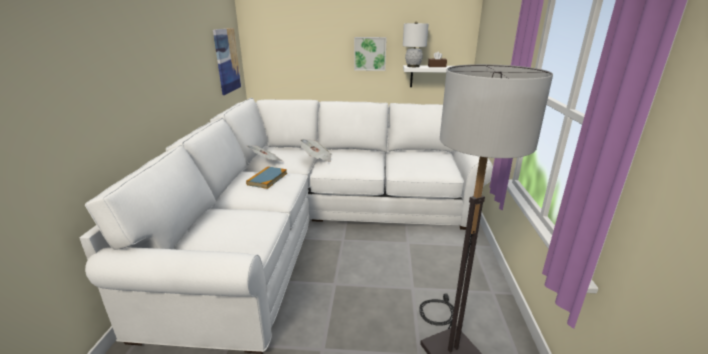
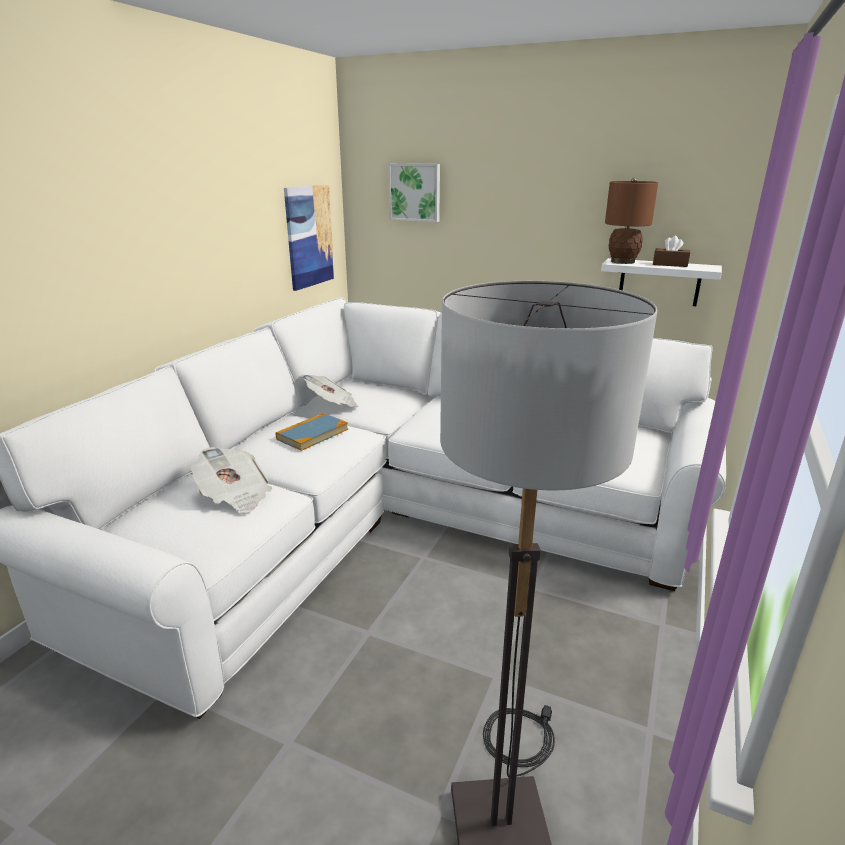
camera: 20 degrees right, 0 degrees up
newspaper [300,139,332,162] -> newspaper moved to [191,447,272,513]
picture [354,37,387,71] -> picture moved to [388,164,440,222]
white table lamp [403,21,429,67] -> brown table lamp [605,178,658,264]

